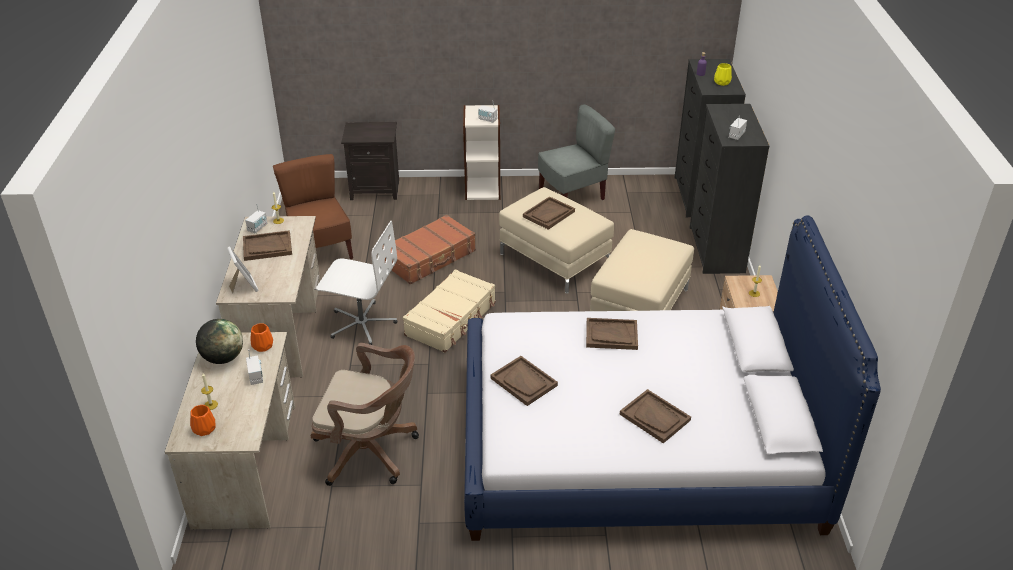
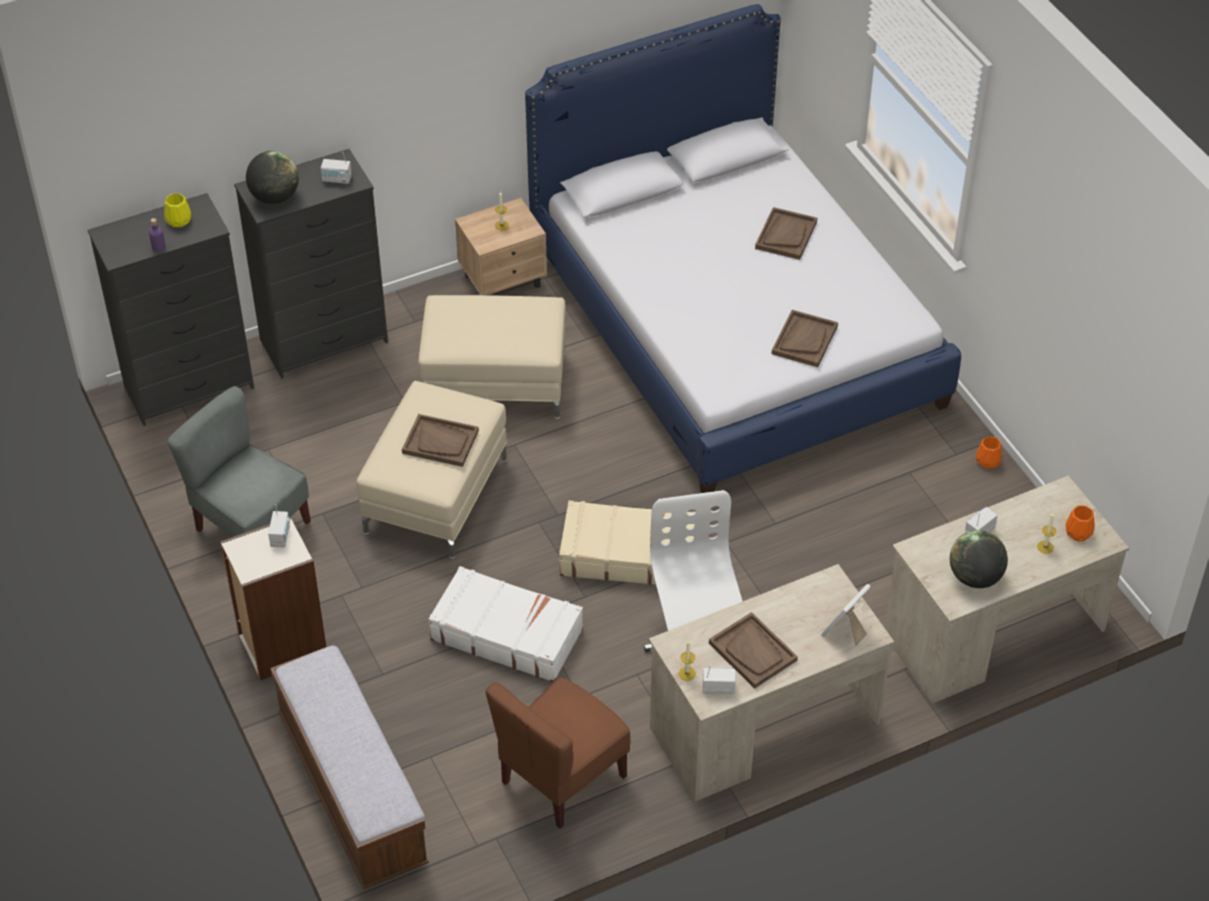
camera: 115 degrees left, 10 degrees up
orange vase [250,323,273,352] -> orange vase moved to [976,436,1002,469]
brown office chair [311,343,419,486] -> none
black nightstand [341,122,399,200] -> bench [270,644,429,889]
brown suitcase [382,215,476,284] -> white suitcase [428,566,583,682]
brown tray [586,318,638,350] -> none
none -> globe [246,151,299,204]

